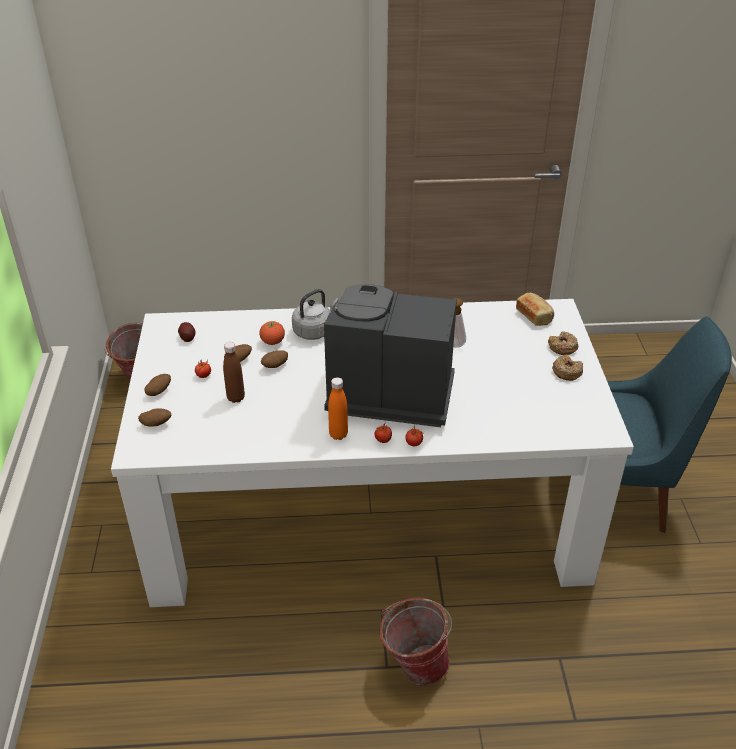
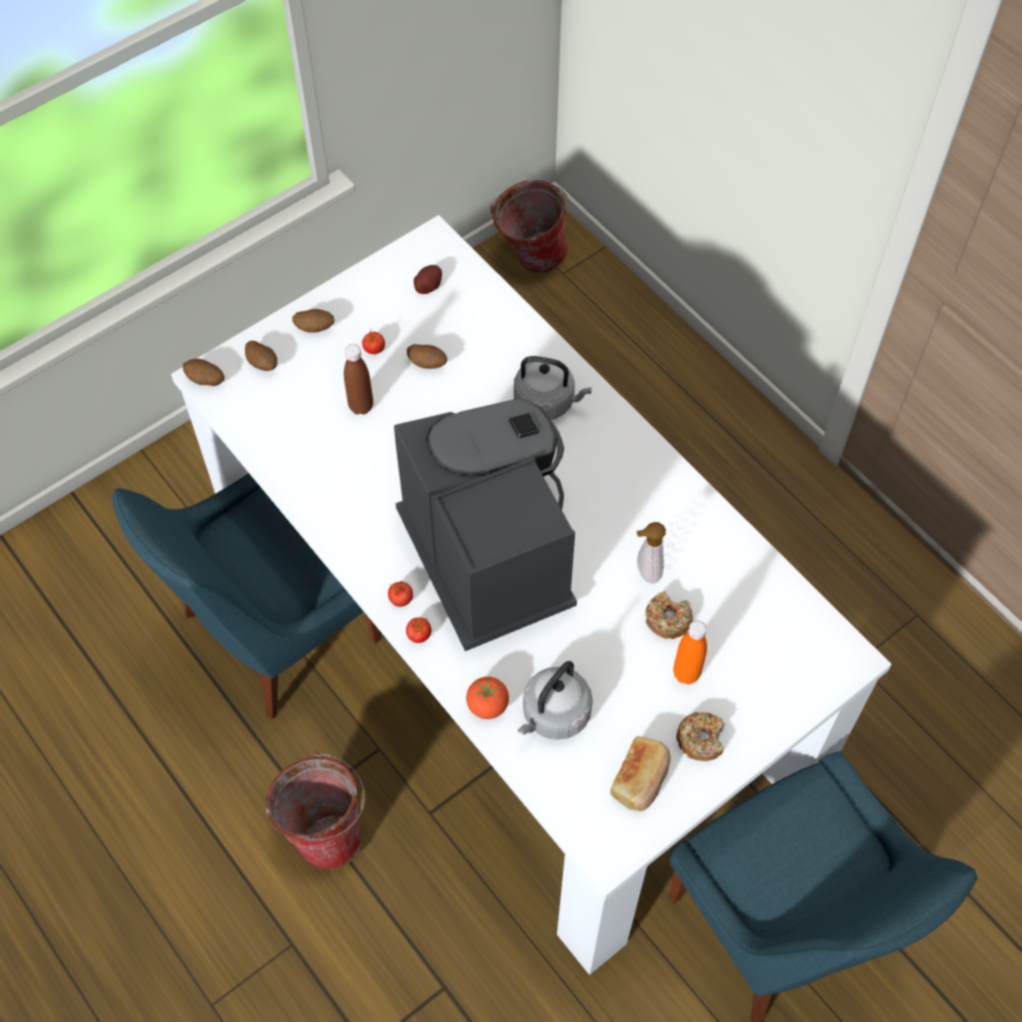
camera: 55 degrees right, 20 degrees up
tomato [260,321,285,345] -> tomato moved to [466,677,509,719]
potato [261,350,288,368] -> potato moved to [183,359,225,386]
orange bottle [328,377,348,440] -> orange bottle moved to [673,620,707,684]
bread [516,293,554,326] -> bread moved to [610,736,671,811]
donut [548,331,578,355] -> donut moved to [645,591,693,639]
none -> blue chair [112,473,381,719]
none -> grey kettle [518,661,593,740]

